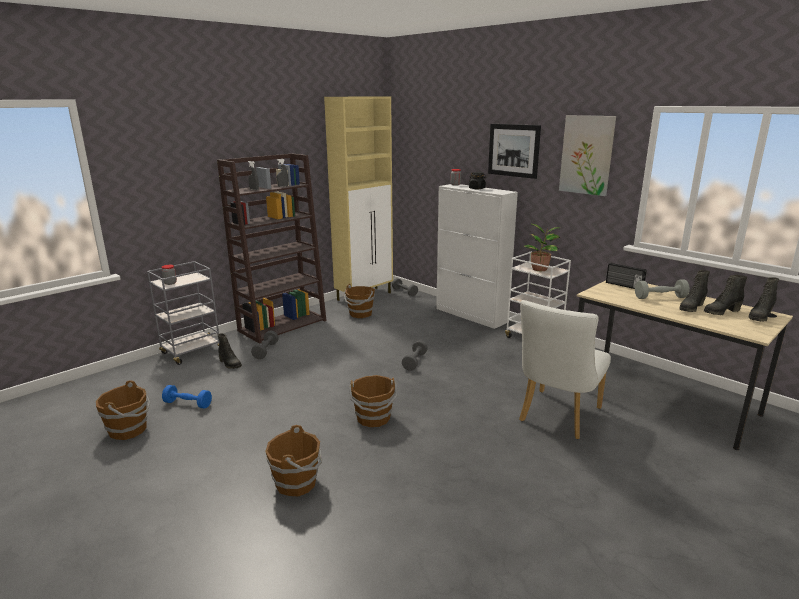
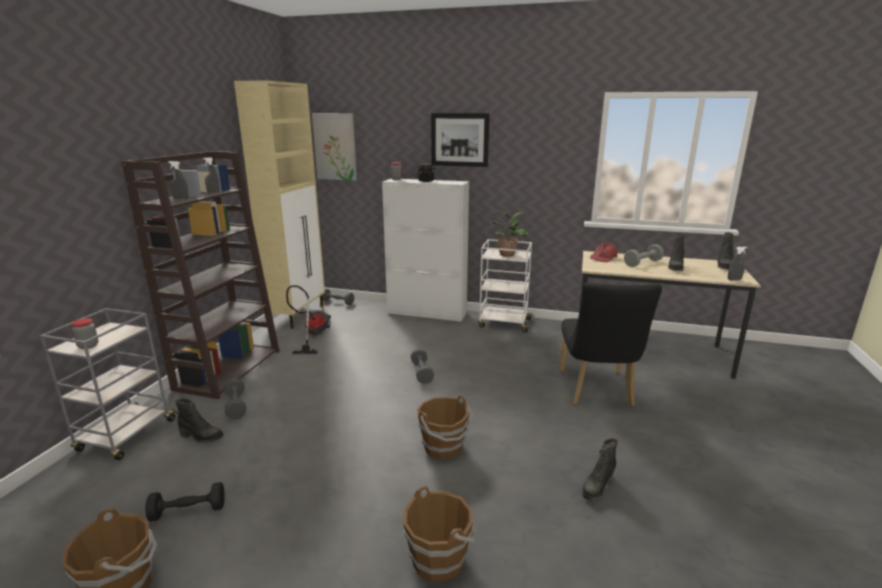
camera: 30 degrees left, 0 degrees up
blue dumbbell [162,385,212,409] -> black dumbbell [145,482,225,522]
brown bucket [343,284,375,318] -> vacuum cleaner [286,285,331,354]
white chair [519,300,611,439] -> black chair [559,283,662,406]
picture [559,115,616,196] -> picture moved to [312,113,357,180]
radio [606,263,647,289] -> red cap [590,242,617,262]
black boot [704,275,747,315] -> black boot moved to [582,438,618,501]
none -> grey spray bottle [728,247,747,280]

